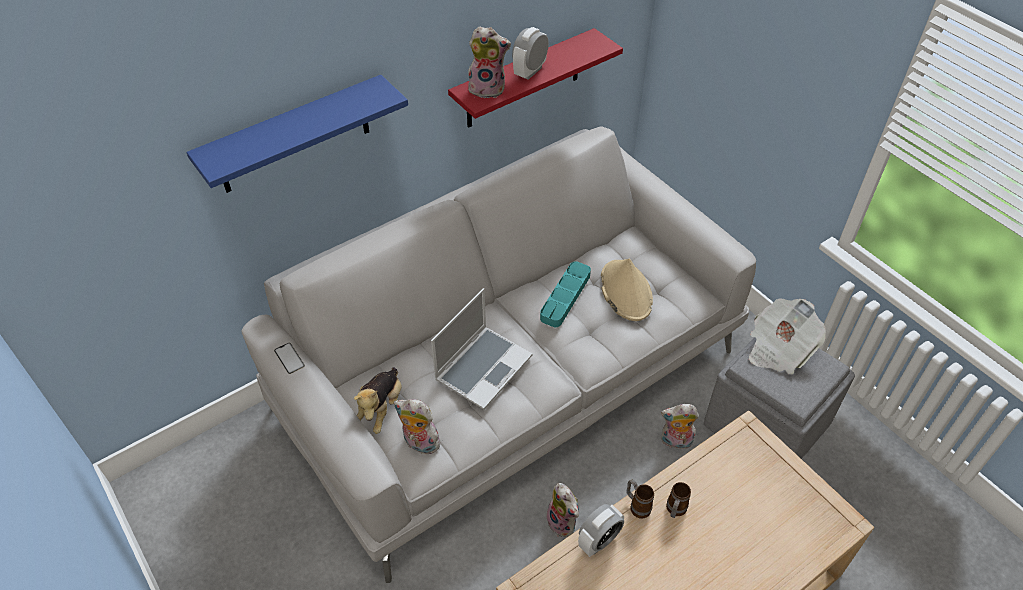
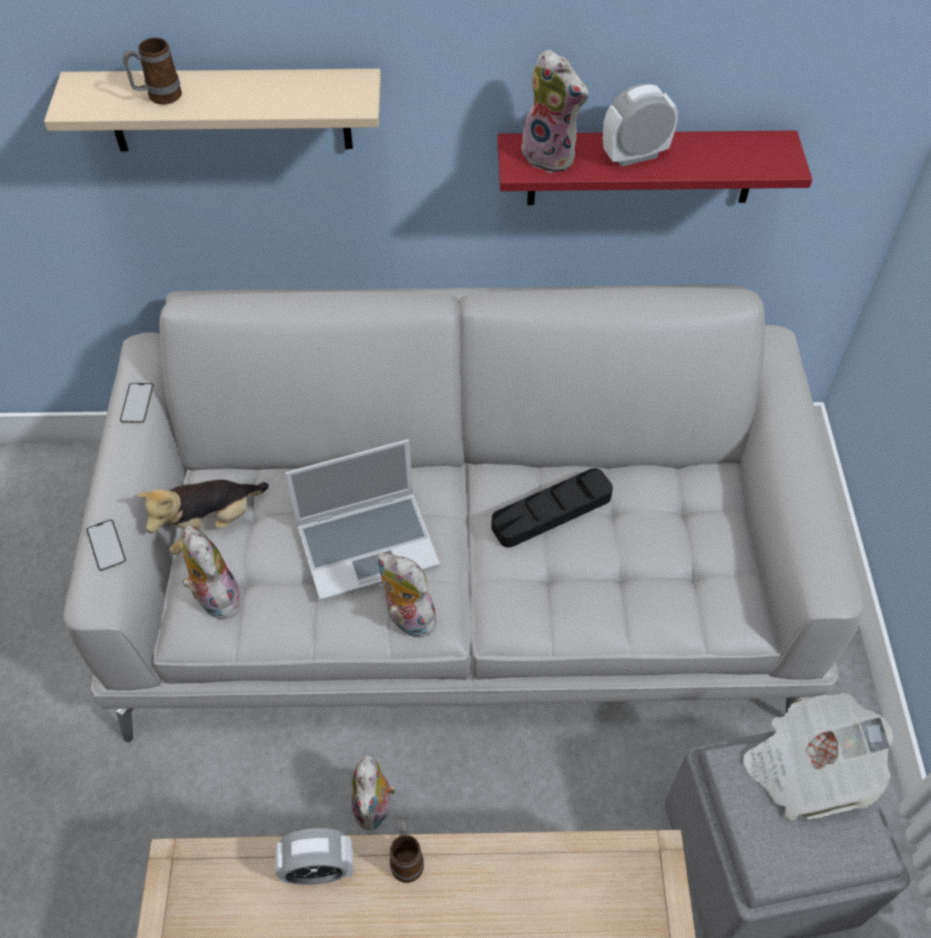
camera: 35 degrees right, 5 degrees up
blue shelf [186,75,408,193] -> beige shelf [44,69,381,152]
turquoise tray [540,261,591,327] -> black tray [491,468,613,547]
beige hat [601,259,653,321] -> none
plush toy [661,404,699,450] -> plush toy moved to [377,553,443,638]
mug [666,482,691,518] -> mug moved to [123,38,182,104]
none -> phone [86,519,126,571]

